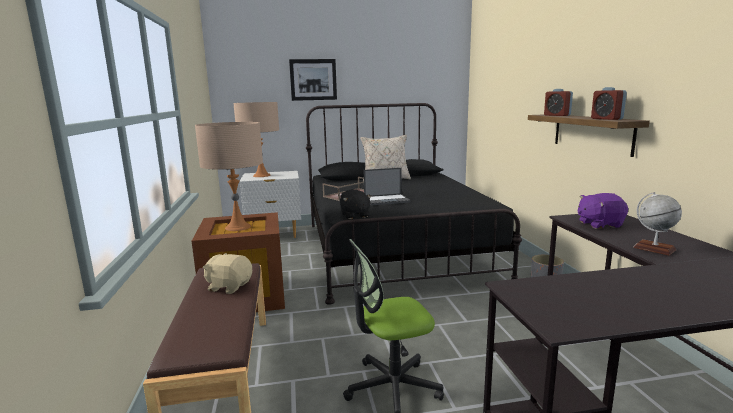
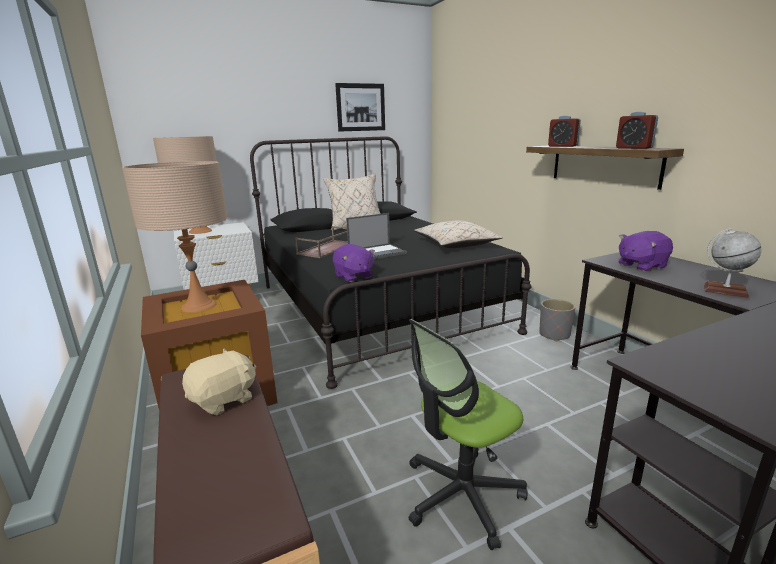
camera: 15 degrees left, 5 degrees up
beige plush toy [203,253,252,294] -> beige plush toy turned 135 degrees clockwise [182,349,256,415]
picture [289,59,337,101] -> picture moved to [335,83,385,132]
black plush toy [340,189,372,219] -> purple plush toy [333,244,375,282]
none -> beige pillow [414,221,503,248]

